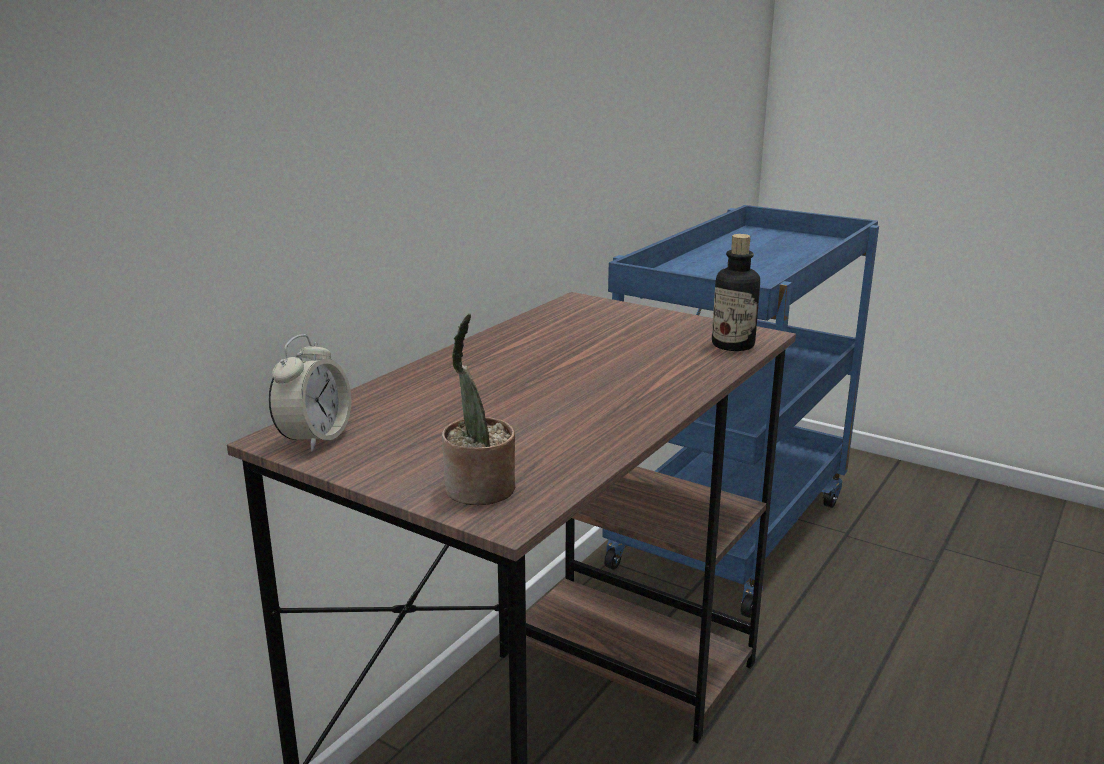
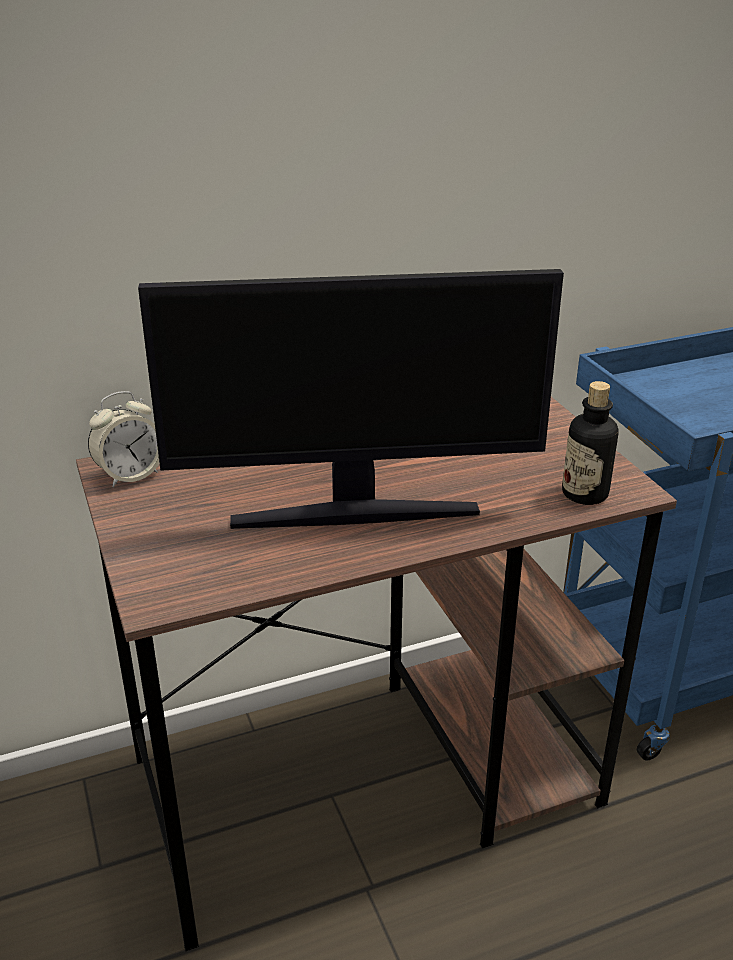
camera: 35 degrees right, 10 degrees up
potted plant [442,313,515,505] -> none
none -> monitor [138,269,564,529]

